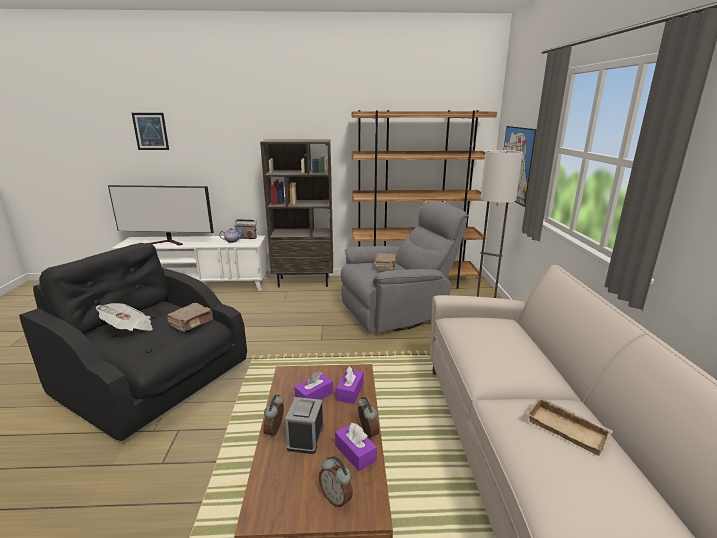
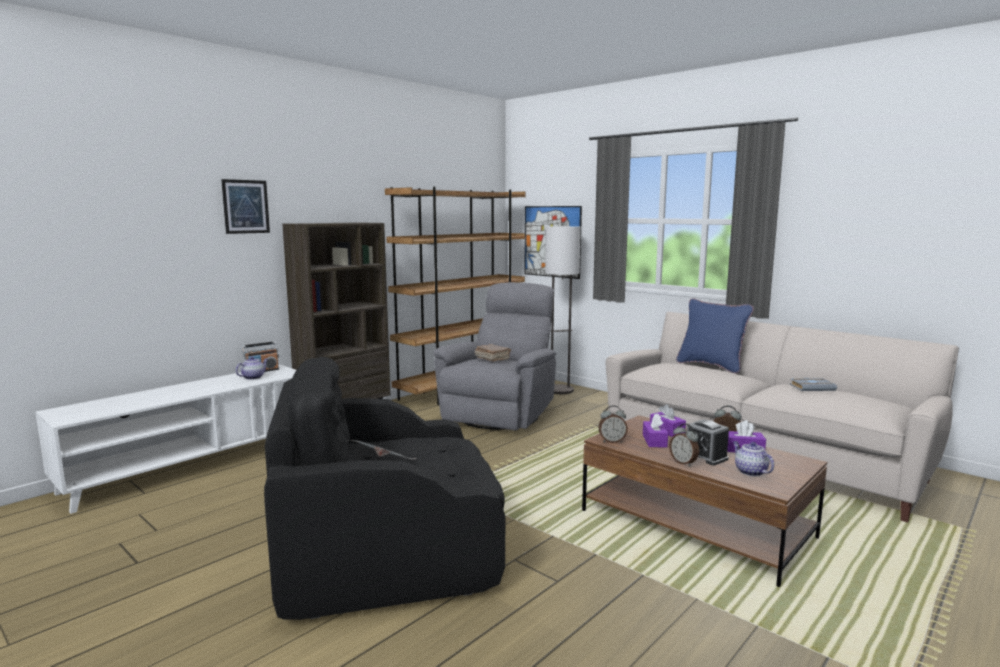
camera: 45 degrees left, 10 degrees down
television [108,185,214,246] -> none
picture [132,113,169,150] -> picture moved to [221,179,270,234]
brown book [167,303,213,332] -> none
alarm clock [319,456,353,509] -> alarm clock moved to [598,405,628,443]
beige tray [526,397,613,456] -> grey book [789,378,837,391]
none -> blue pillow [676,298,754,373]
none -> teapot [733,441,774,476]

